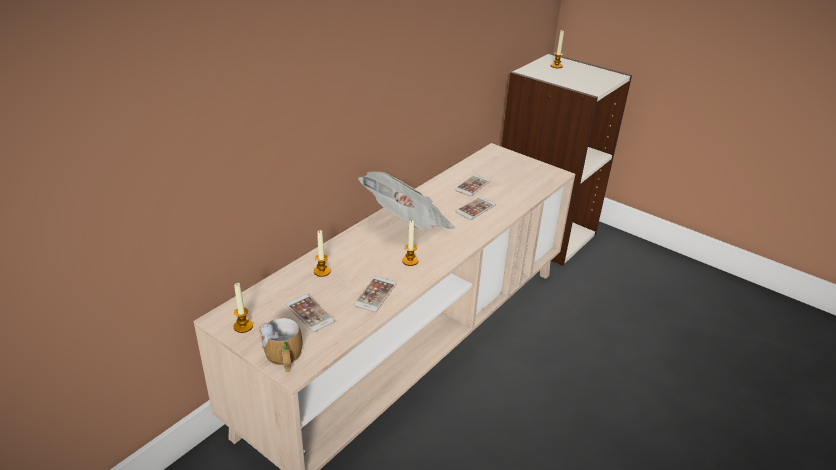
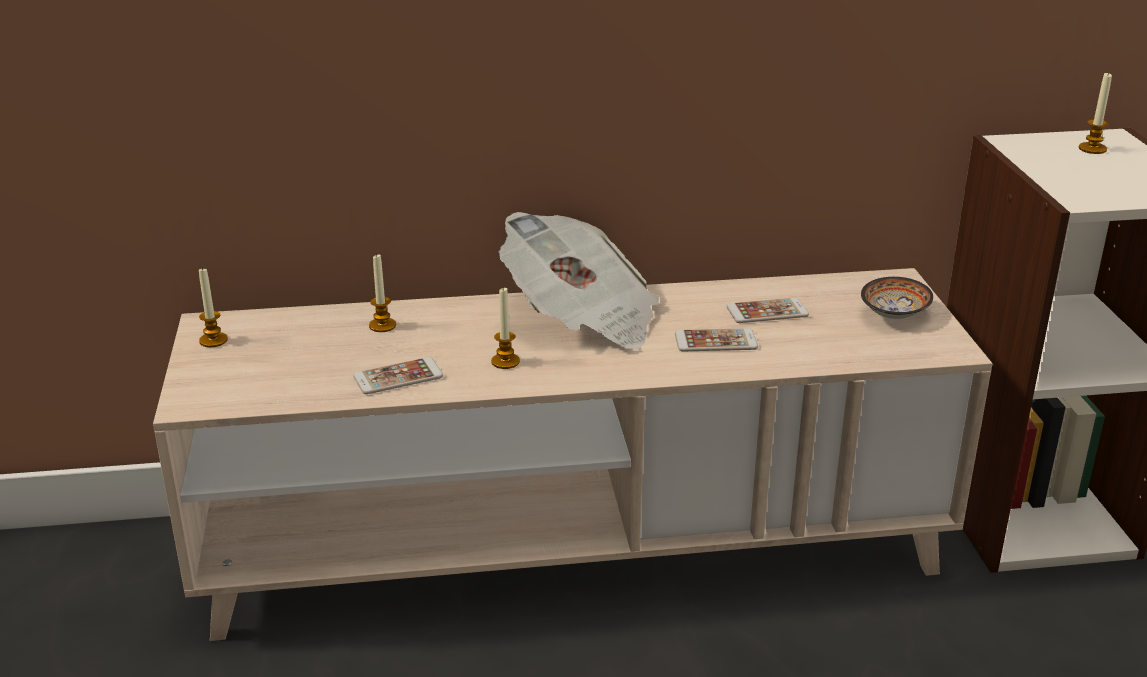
camera: 45 degrees right, 5 degrees down
mug [259,318,302,372] -> none
phone [286,294,335,332] -> none
none -> bowl [861,277,933,319]

